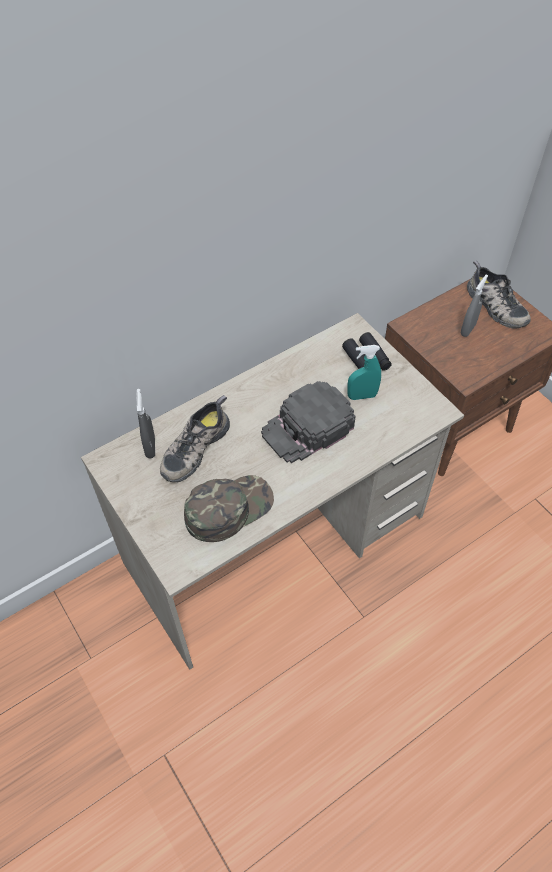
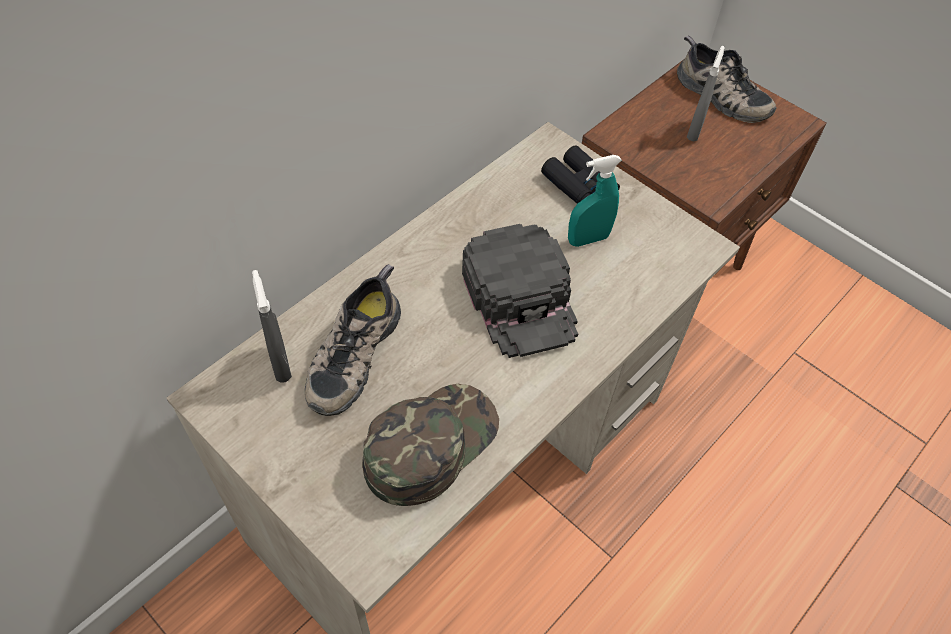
camera: 15 degrees left, 0 degrees up
black cap [261,381,356,463] -> black cap turned 60 degrees counterclockwise [462,224,578,358]

